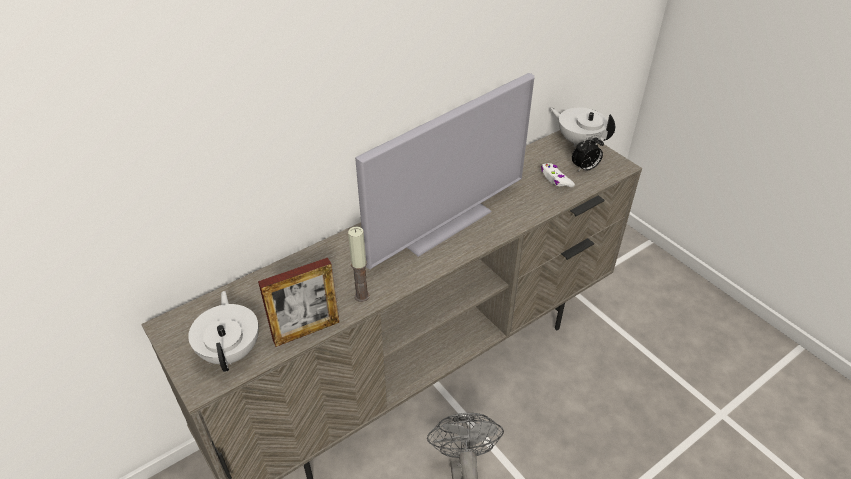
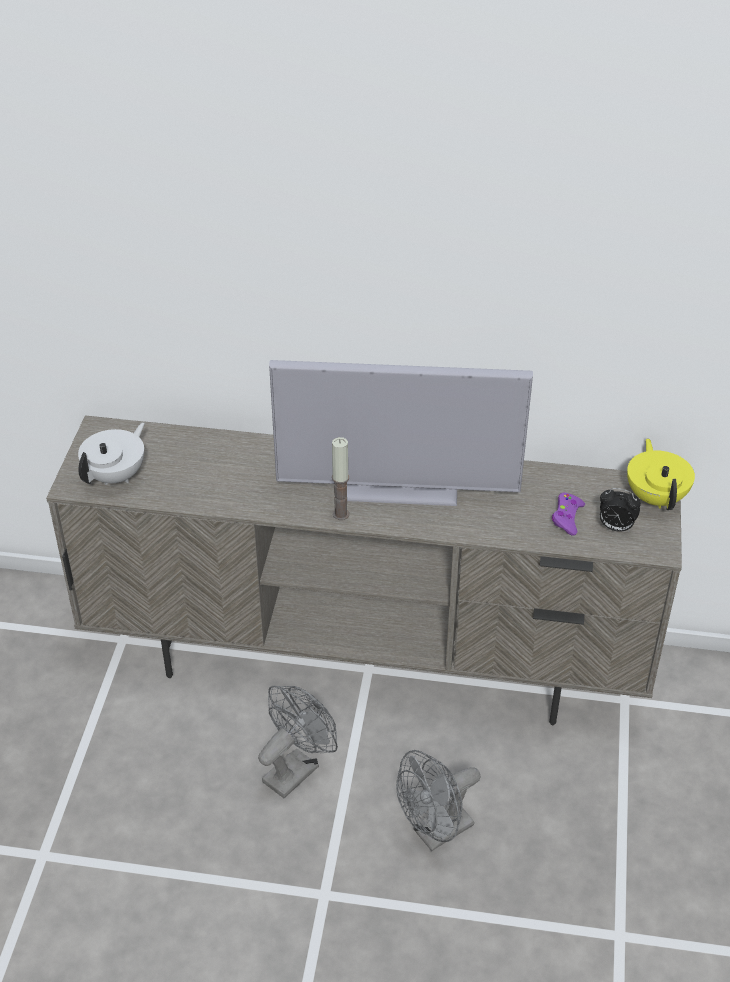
camera: 45 degrees right, 0 degrees up
picture frame [258,258,339,347] -> none
candle [348,227,370,302] -> candle moved to [332,437,349,520]
white game controller [541,163,575,187] -> purple game controller [552,492,585,536]
white teapot [550,108,615,147] -> yellow teapot [627,438,695,510]
none -> grey fan [396,750,480,851]

